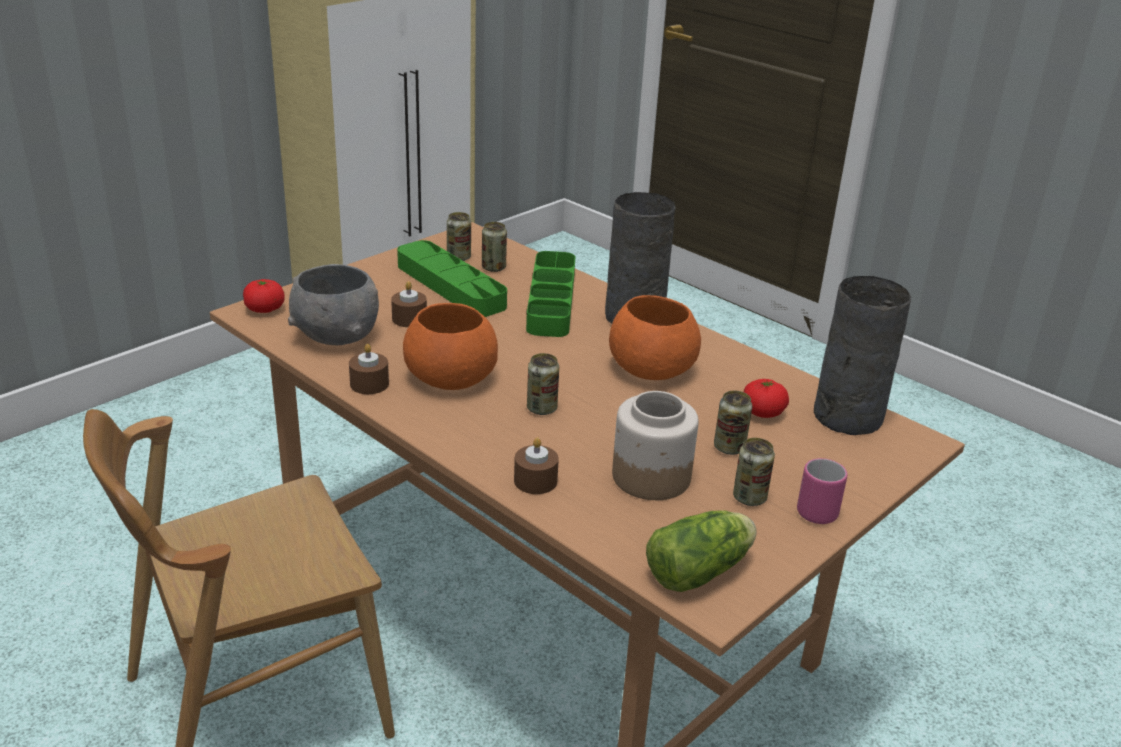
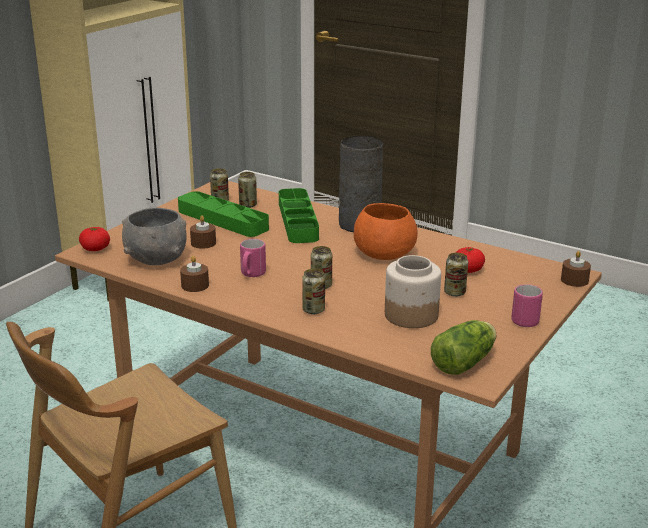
camera: 10 degrees left, 5 degrees down
orange bowl [403,303,498,390] -> pink mug [240,239,266,277]
brown candle [514,437,559,494] -> brown candle moved to [561,251,591,287]
can [733,438,775,506] -> can moved to [302,269,325,314]
grey vase [814,276,911,435] -> none

